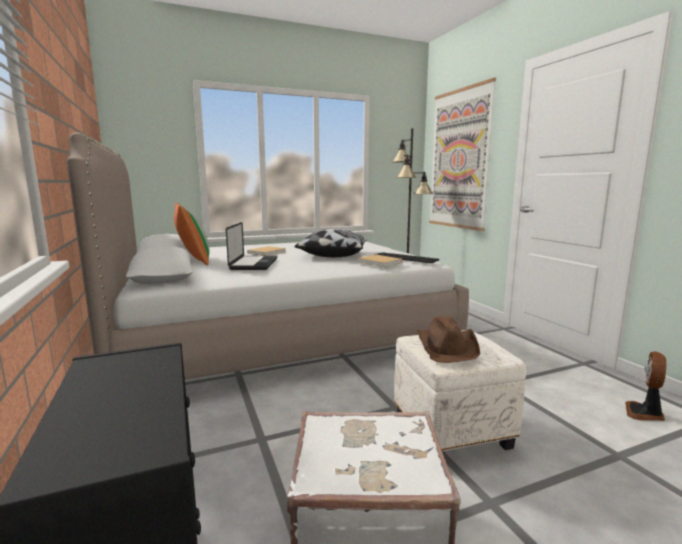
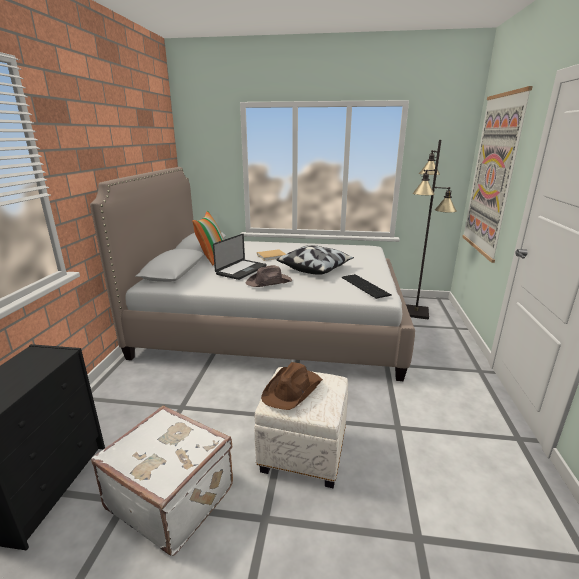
camera: 30 degrees right, 10 degrees up
beige book [358,255,403,267] -> none
fan [625,351,666,421] -> none
none -> brown hat [246,265,292,287]

